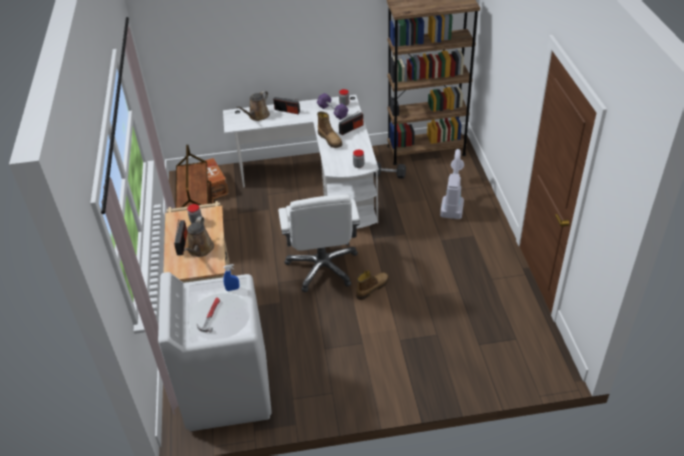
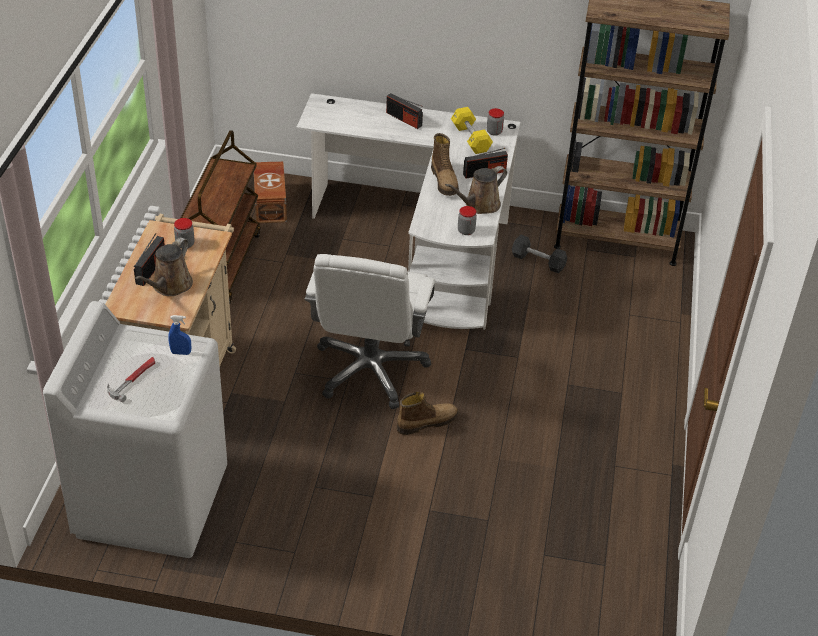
camera: 15 degrees right, 0 degrees up
brown watering can [236,90,270,121] -> brown watering can moved to [445,166,507,214]
purple dumbbell [317,93,349,120] -> yellow dumbbell [451,107,493,154]
vacuum cleaner [440,149,464,219] -> none

